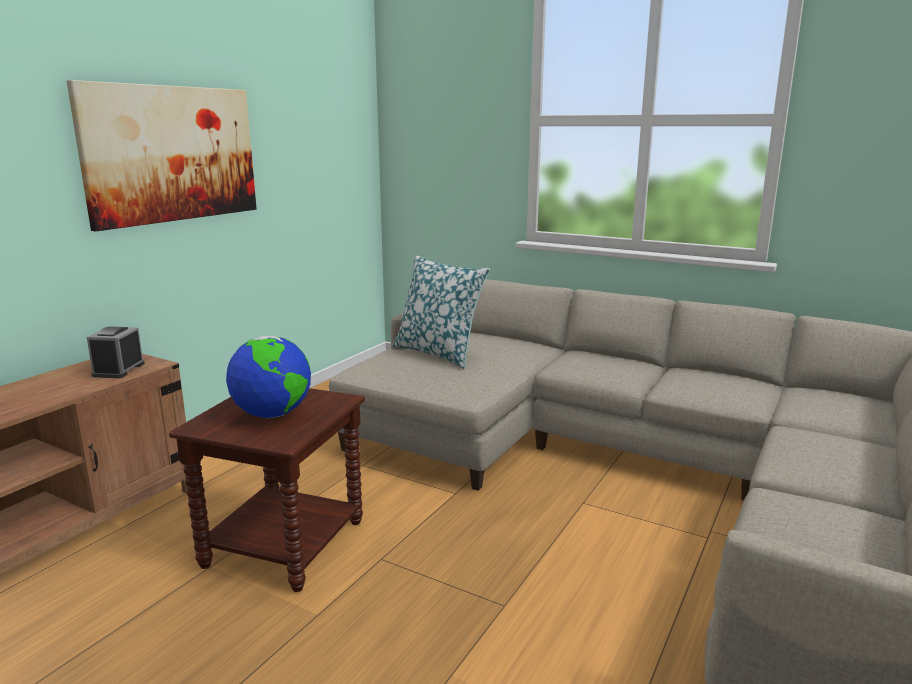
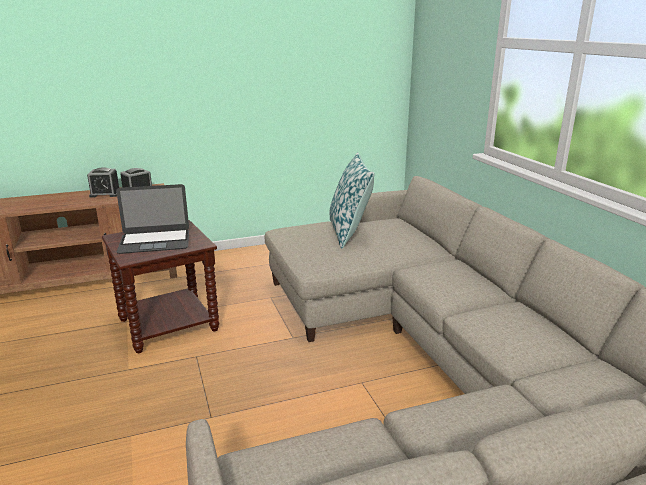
camera: 40 degrees right, 5 degrees up
picture [67,80,257,231] -> none
globe [226,336,311,418] -> laptop [116,184,189,254]
none -> alarm clock [87,167,119,198]

